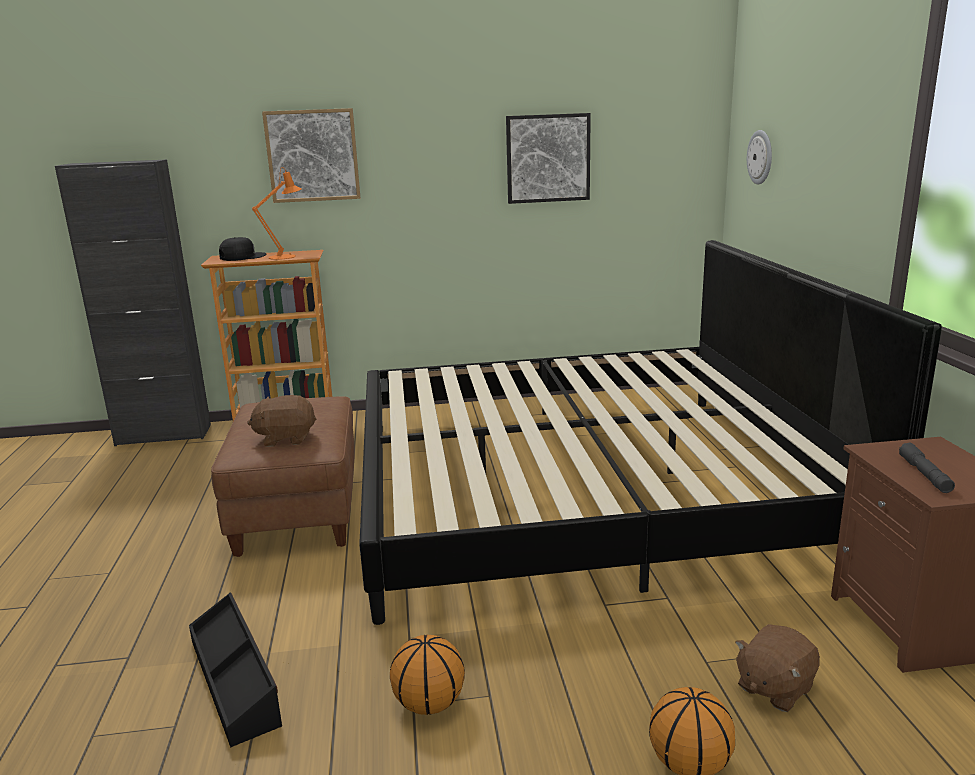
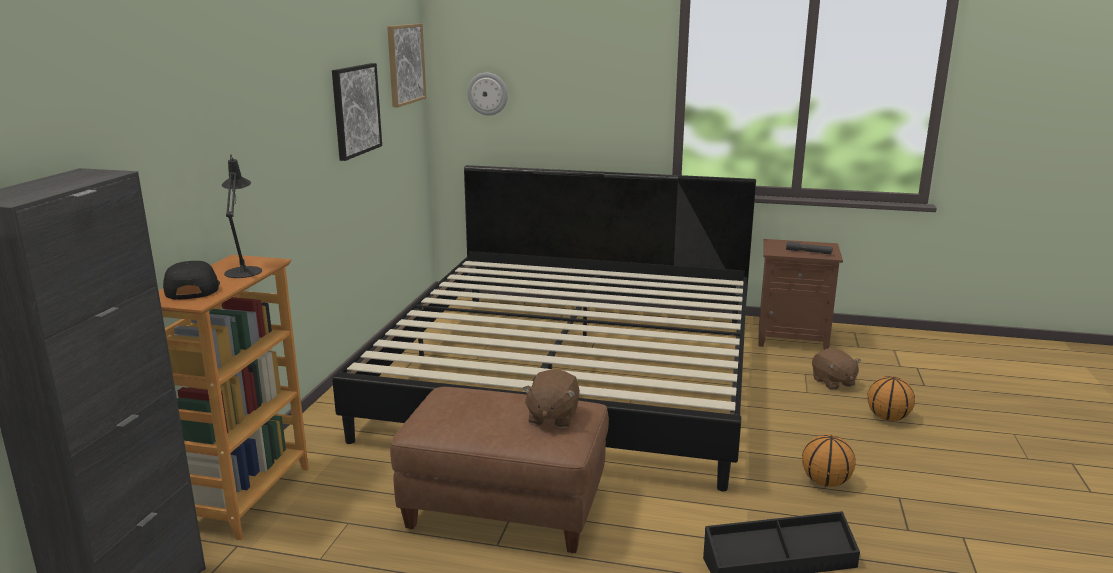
camera: 70 degrees left, 0 degrees up
orange table lamp [252,167,301,260] -> black table lamp [222,154,262,278]
picture [262,108,360,203] -> picture moved to [387,24,426,108]

